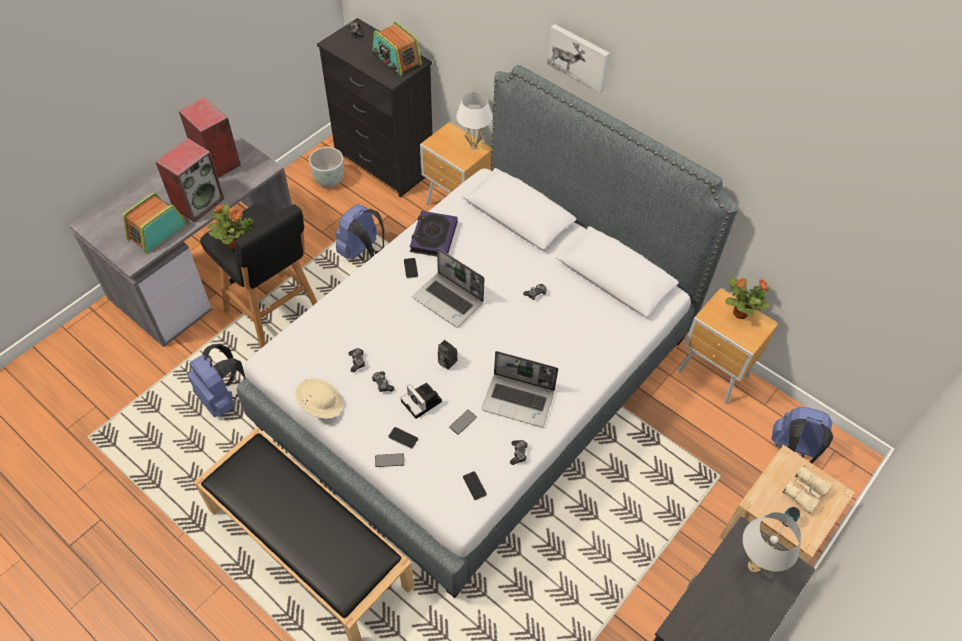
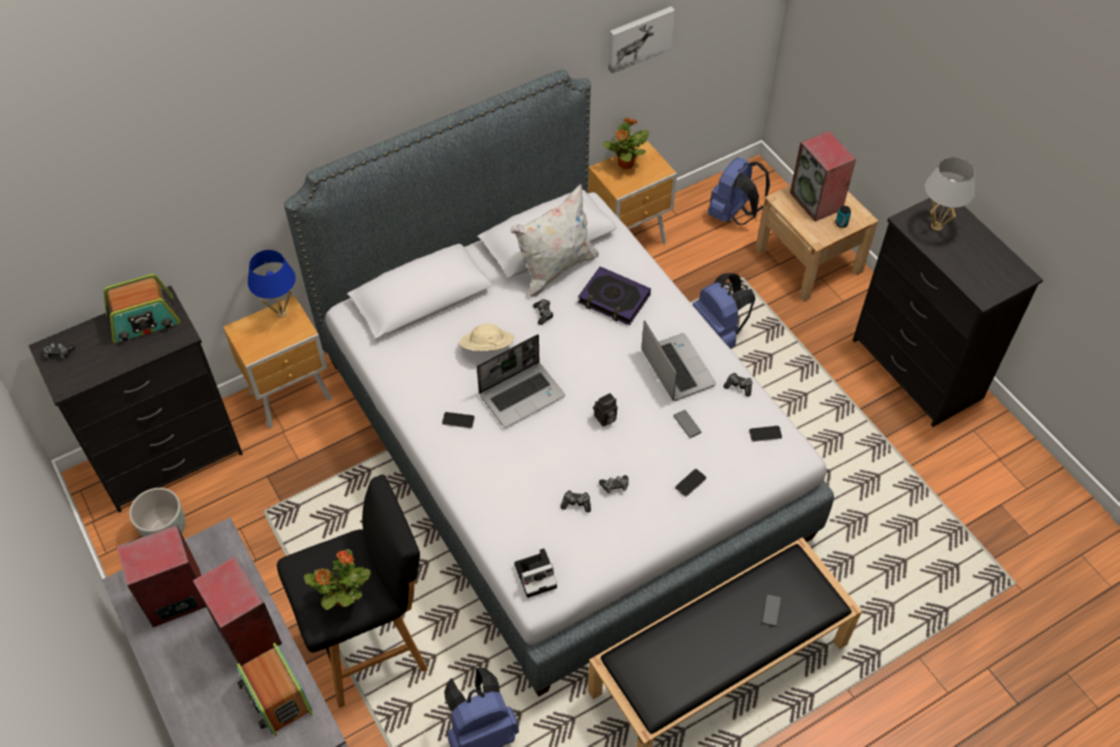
camera: 70 degrees left, 0 degrees up
beige hat [295,378,343,419] -> beige hat moved to [460,324,514,351]
blue backpack [336,204,384,262] -> blue backpack moved to [693,273,755,349]
phone [375,453,404,467] -> phone moved to [762,594,781,627]
camera [401,383,442,419] -> camera moved to [514,548,557,598]
book [410,211,457,257] -> book moved to [578,266,651,326]
white table lamp [456,92,493,149] -> blue table lamp [248,250,296,317]
laptop [481,351,558,427] -> laptop turned 60 degrees counterclockwise [641,321,716,401]
picture [547,24,610,93] -> picture moved to [608,6,675,74]
beige binoculars [782,465,832,514] -> speaker [790,131,856,221]
none -> white pillow [511,184,599,297]

